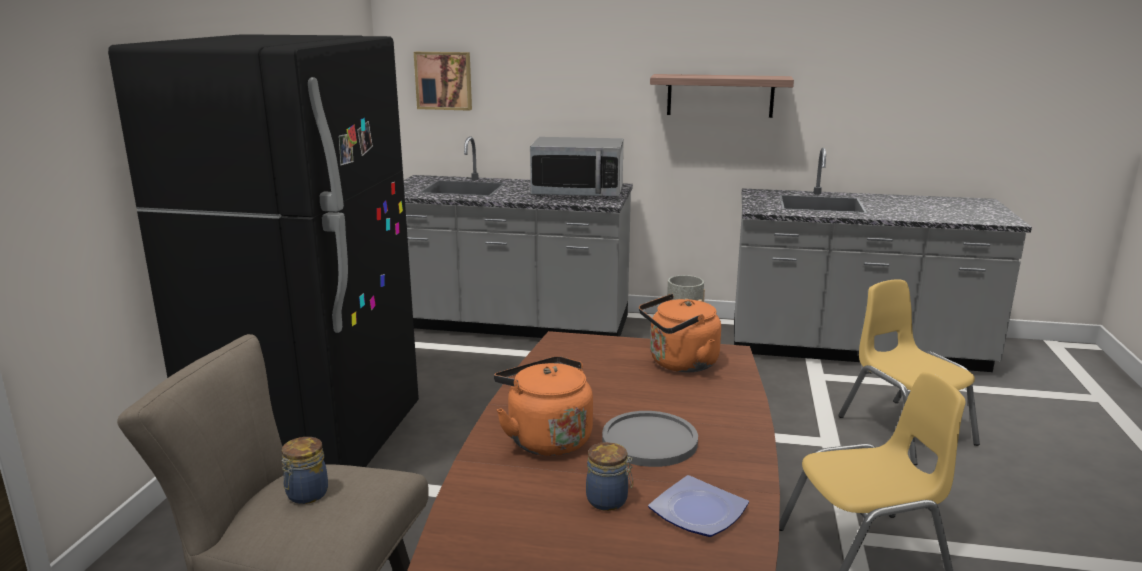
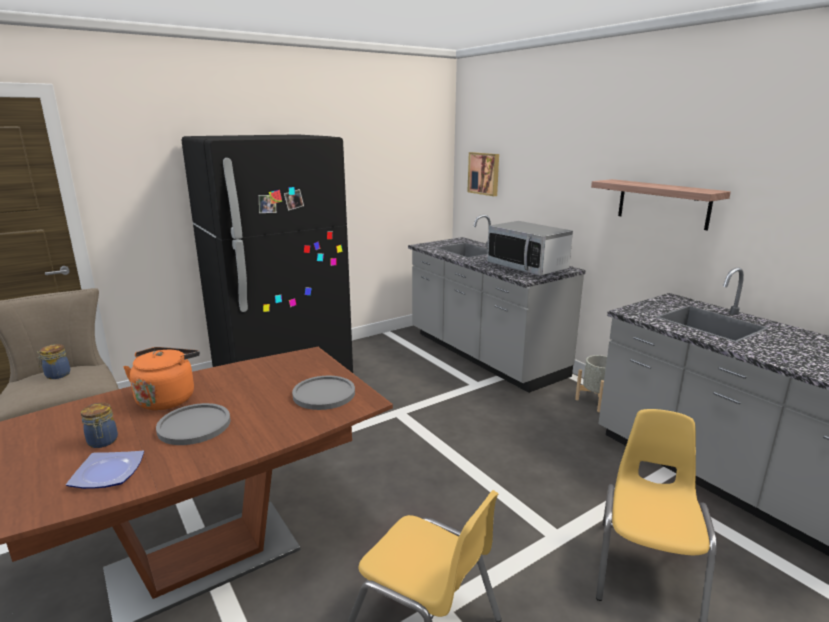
camera: 45 degrees right, 0 degrees up
orange kettle [639,294,721,372] -> grey plate [292,376,355,410]

